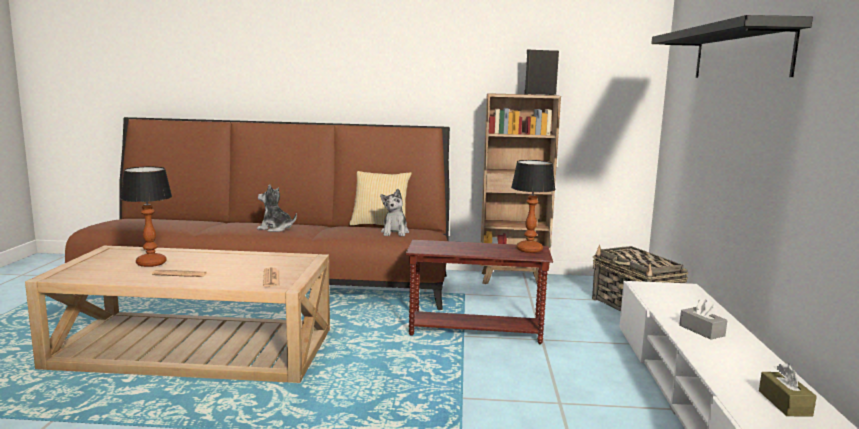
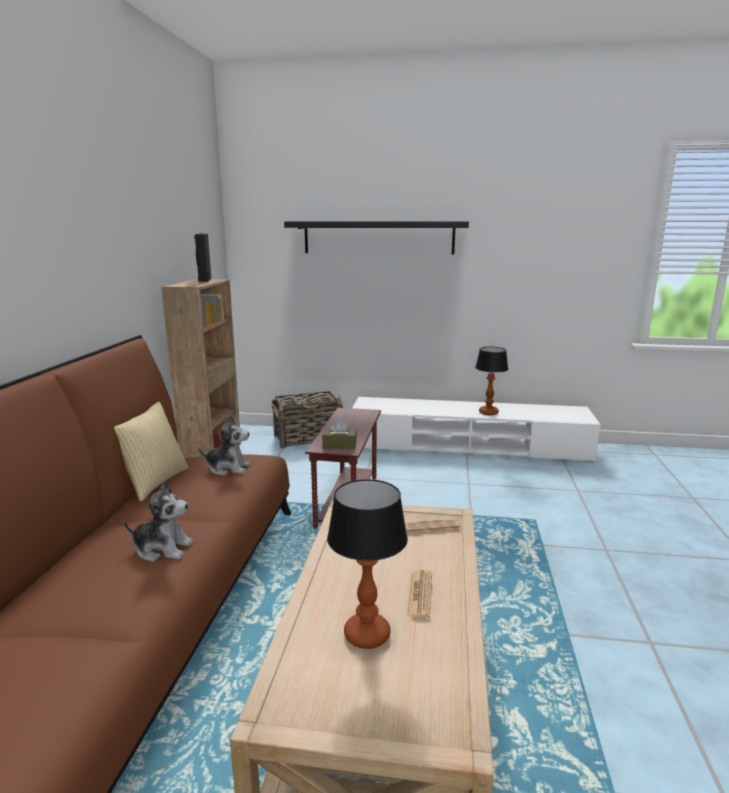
camera: 85 degrees left, 5 degrees up
plush toy [257,184,297,232] -> plush toy turned 105 degrees counterclockwise [123,481,193,562]
table lamp [511,160,555,253] -> table lamp moved to [475,347,508,415]
grey tissue box [679,299,727,340] -> none
brown tissue box [759,363,817,417] -> brown tissue box moved to [322,420,357,449]

